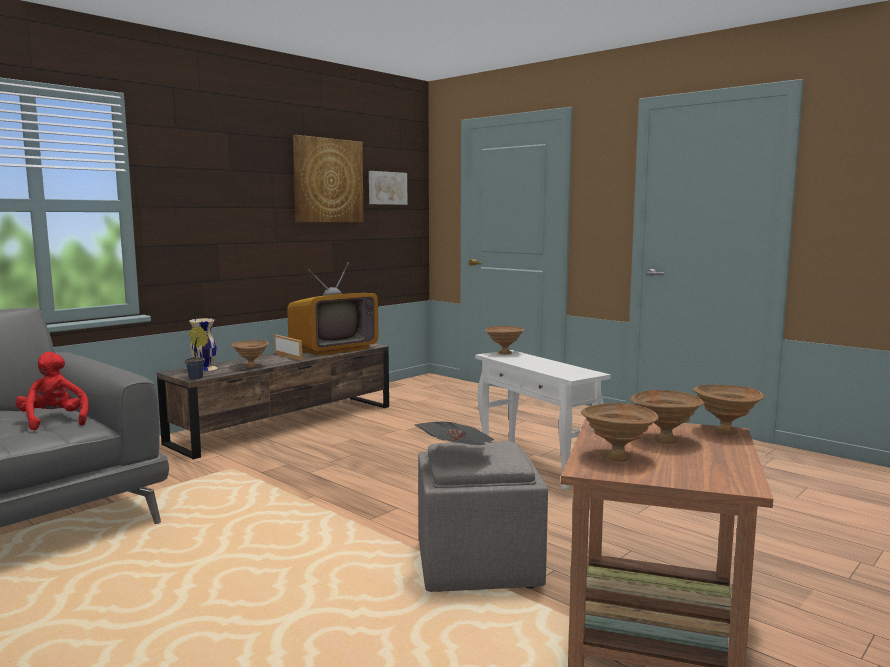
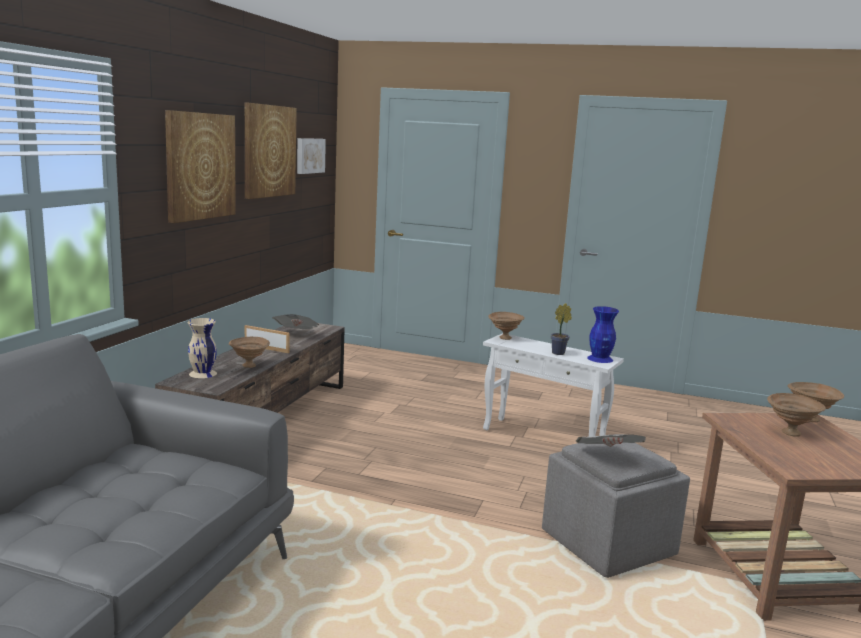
camera: 25 degrees left, 5 degrees up
red plush toy [15,352,89,431] -> none
potted plant [185,326,209,379] -> potted plant moved to [551,303,572,355]
television [287,262,378,356] -> newspaper [272,314,319,329]
brown bowl [581,403,659,462] -> none
none -> picture [165,110,236,223]
none -> blue vase [587,306,619,363]

